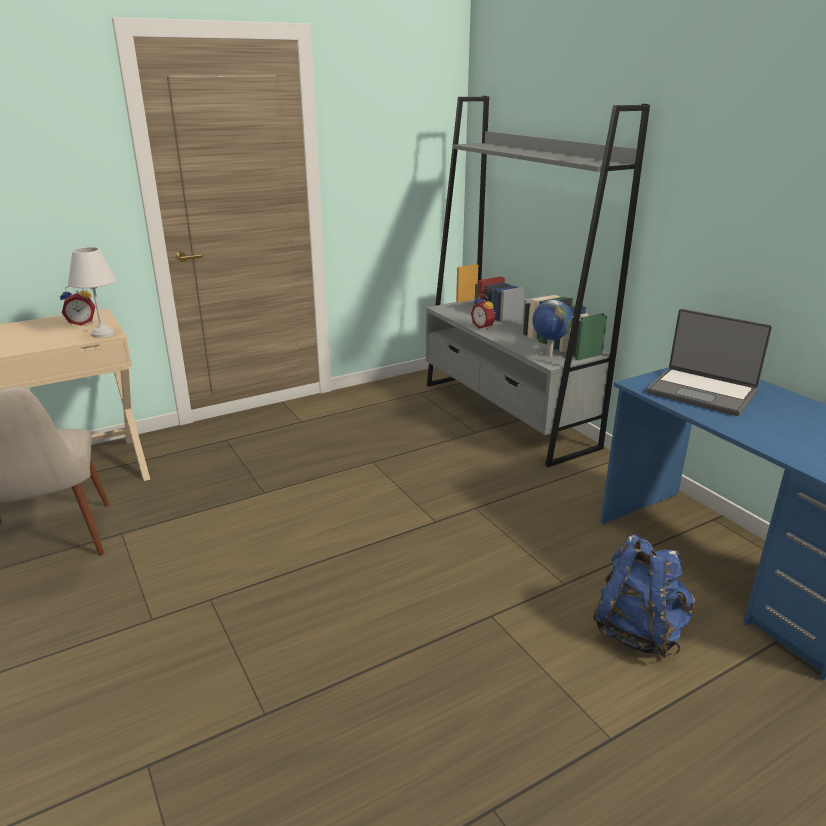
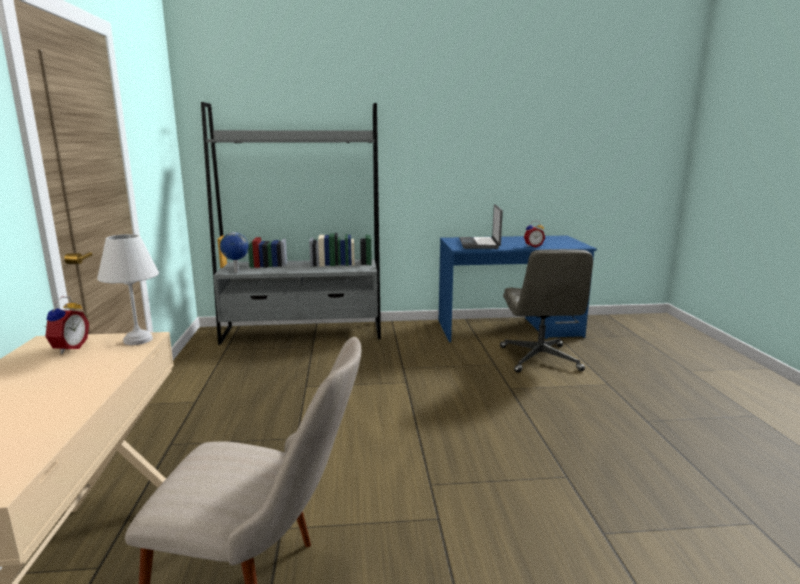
camera: 65 degrees left, 10 degrees down
alarm clock [471,294,495,330] -> alarm clock moved to [524,221,545,248]
globe [532,300,573,357] -> globe moved to [220,232,249,273]
blue backpack [593,534,695,658] -> grey office chair [500,249,593,373]
laptop [647,309,772,416] -> laptop turned 120 degrees clockwise [459,204,503,249]

